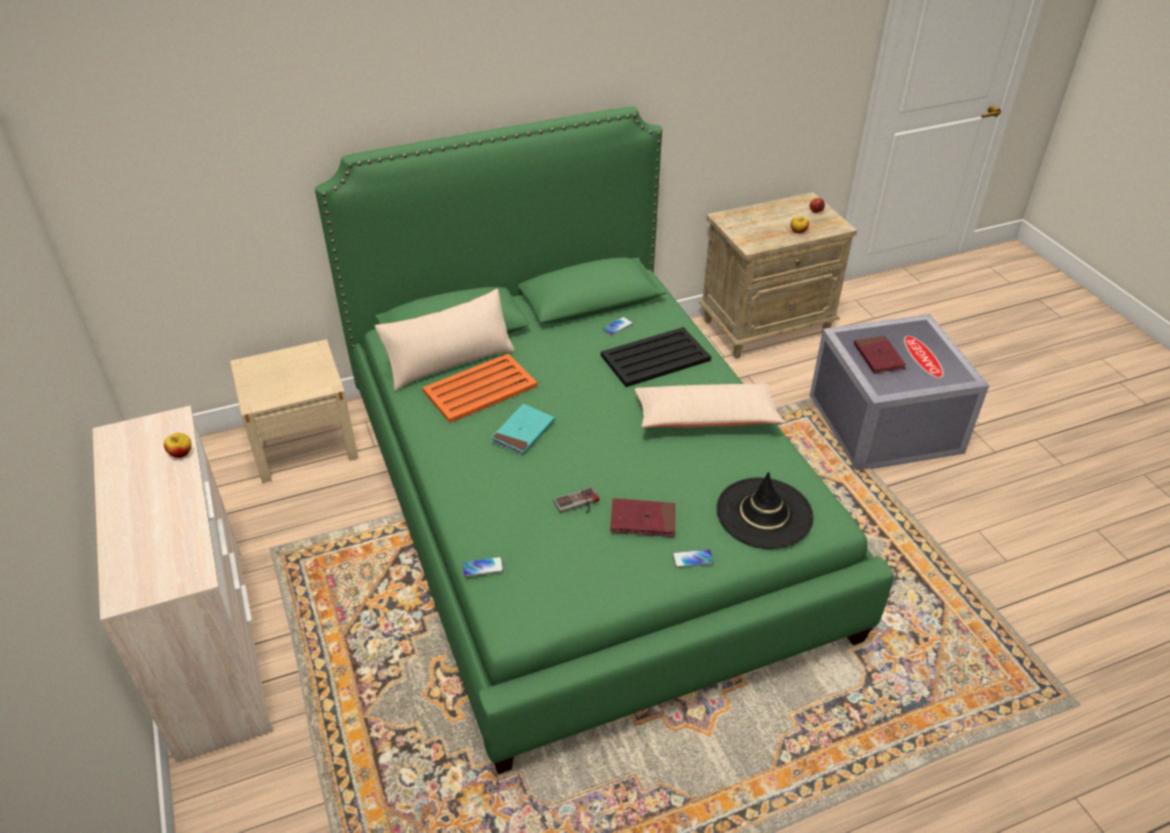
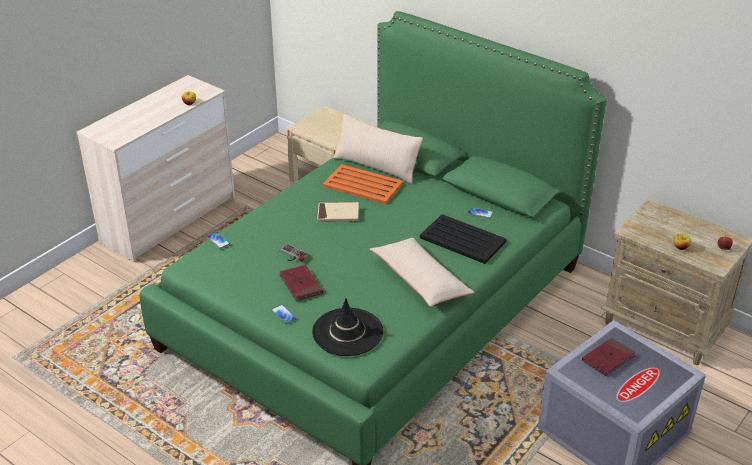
camera: 60 degrees right, 5 degrees down
turquoise book [491,404,555,456] -> beige book [317,202,359,222]

